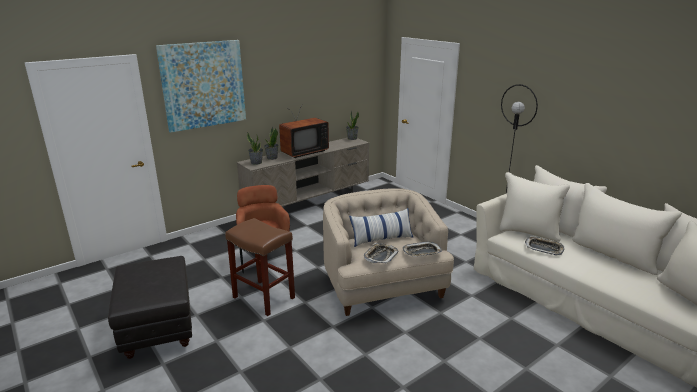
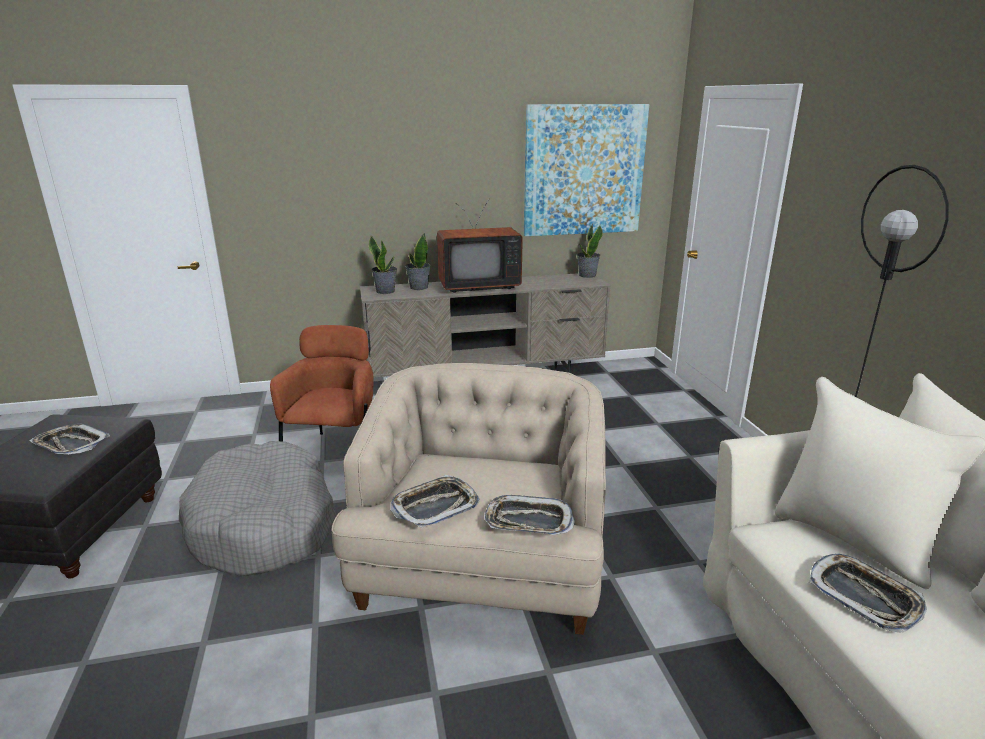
camera: 25 degrees right, 0 degrees up
picture [156,40,246,133] -> picture moved to [524,104,649,236]
brown stool [225,218,295,316] -> grey dog bed [179,441,336,576]
pillow [349,208,413,247] -> none
none -> tray [29,424,110,455]

